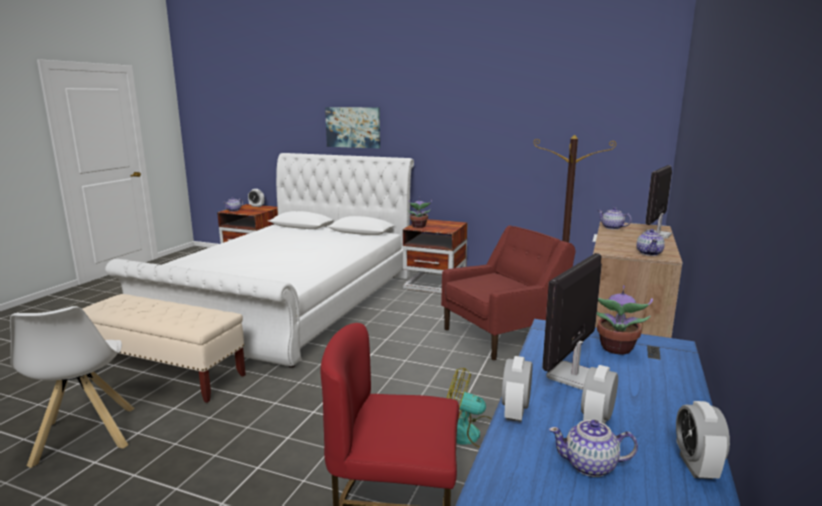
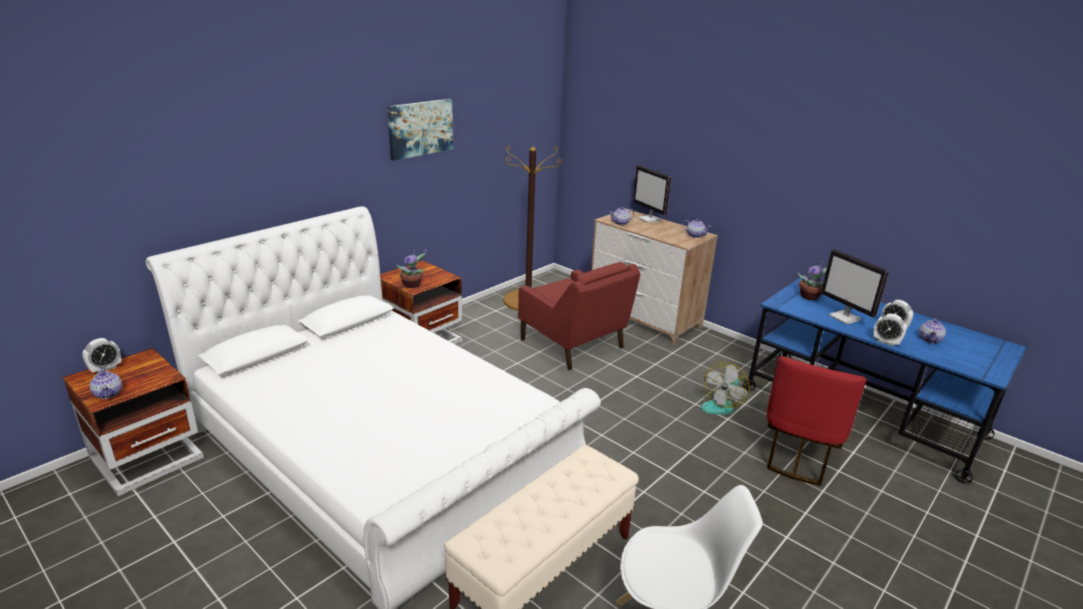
camera: 70 degrees left, 10 degrees up
picture [325,107,380,148] -> picture moved to [387,99,453,161]
red armchair [441,226,575,360] -> red armchair turned 150 degrees clockwise [518,262,640,370]
alarm clock [676,401,730,479] -> none

